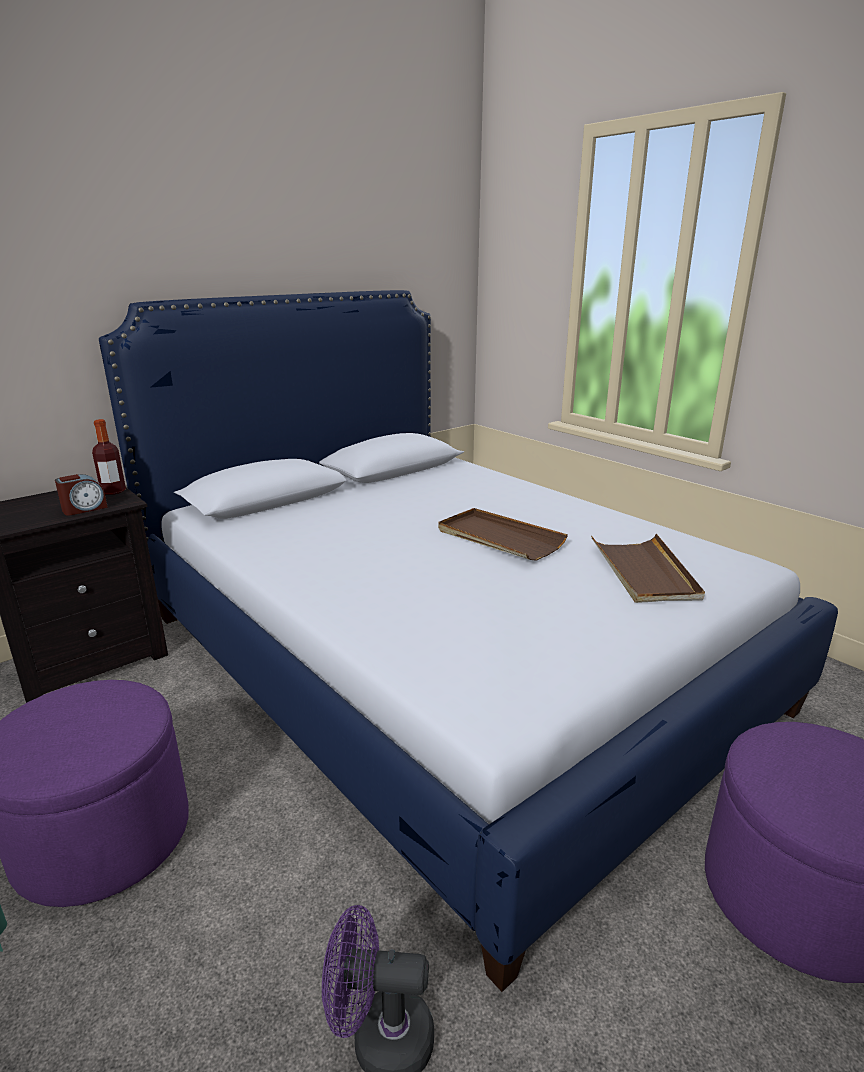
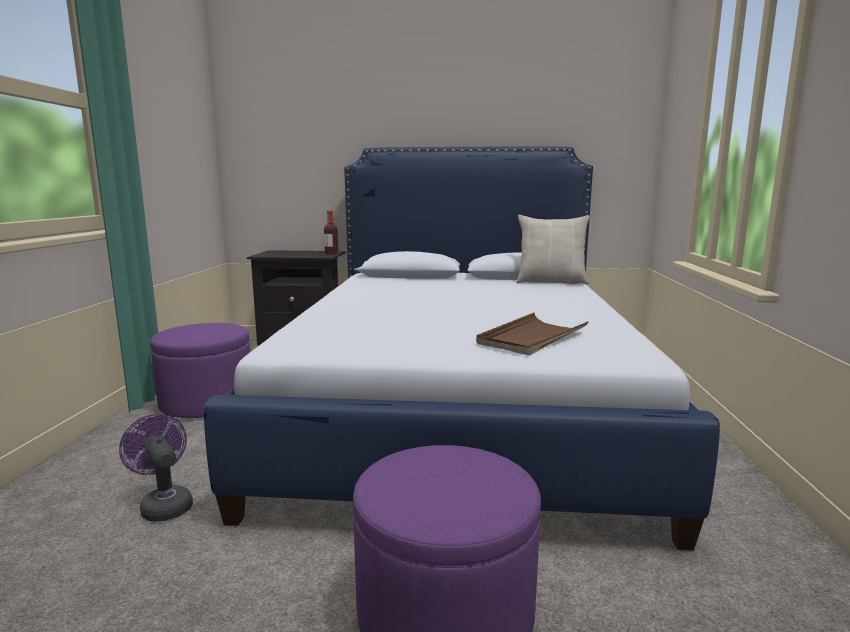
camera: 45 degrees right, 10 degrees down
alarm clock [55,474,108,516] -> none
brown tray [438,508,568,561] -> none
none -> beige pillow [517,215,589,284]

